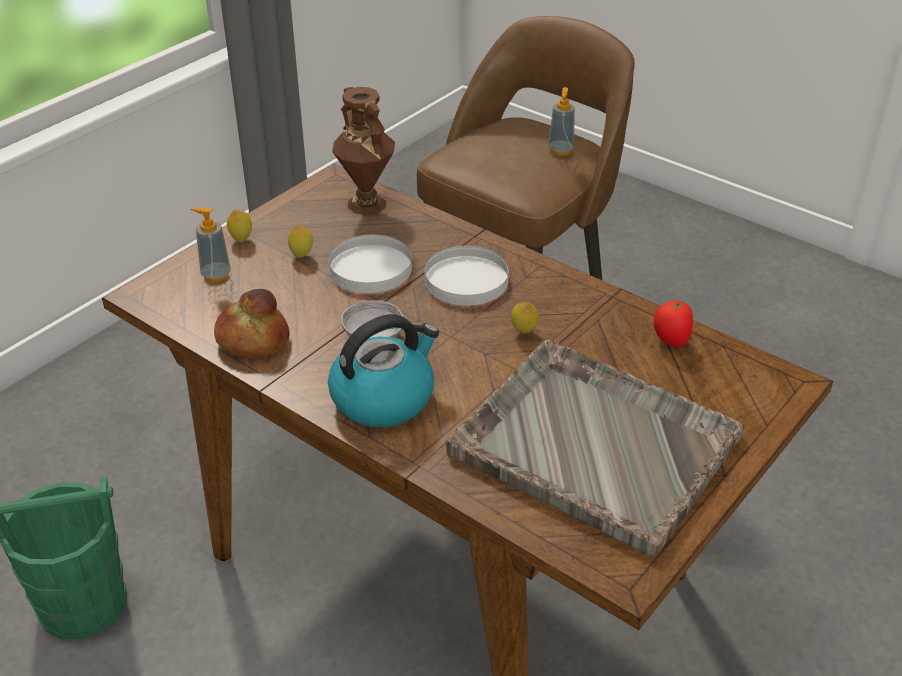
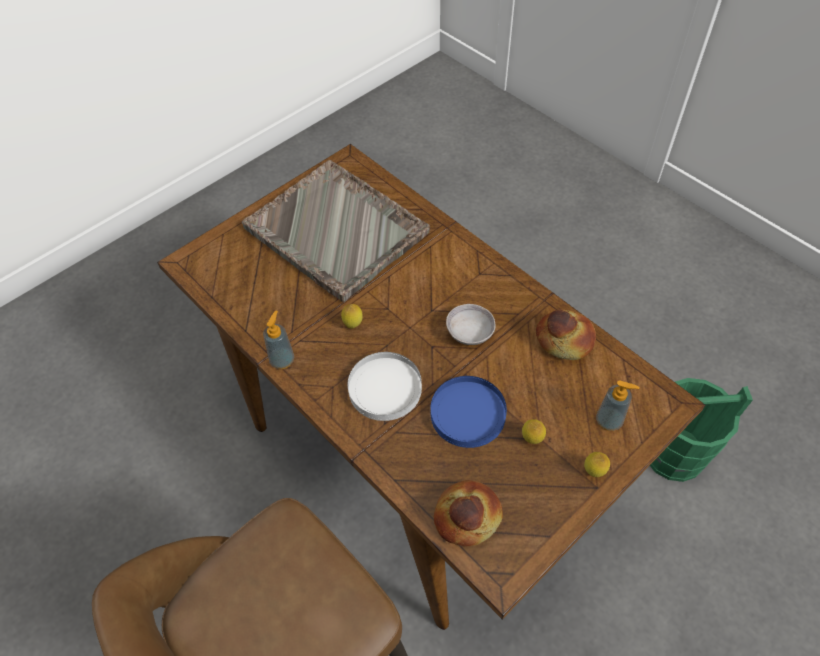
camera: 170 degrees left, 15 degrees up
white plate [328,235,412,293] -> blue plate [431,376,507,448]
kettle [328,314,439,427] -> none
brown vase [332,87,395,215] -> bread [434,480,503,546]
soap dispenser [548,87,575,156] -> soap dispenser moved to [263,311,294,369]
tomato [654,299,693,347] -> none

